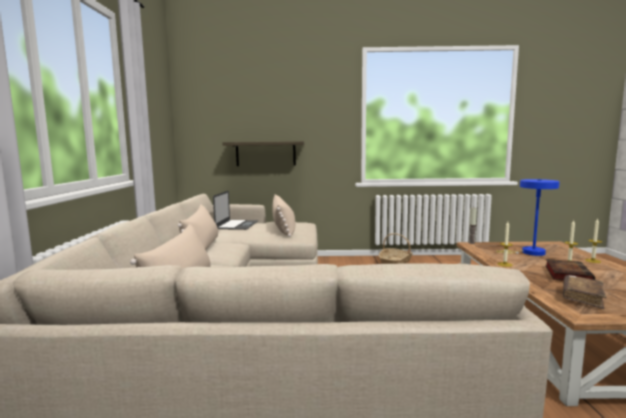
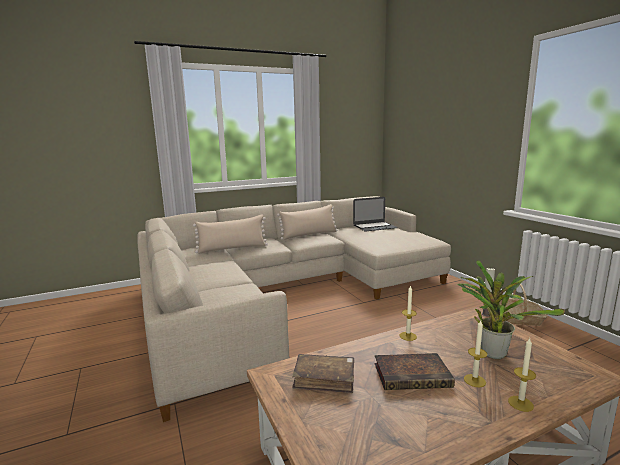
camera: 65 degrees right, 5 degrees up
shelf [222,141,304,166] -> none
beige pillow [272,194,295,237] -> none
blue table lamp [496,179,560,256] -> potted plant [457,260,565,359]

